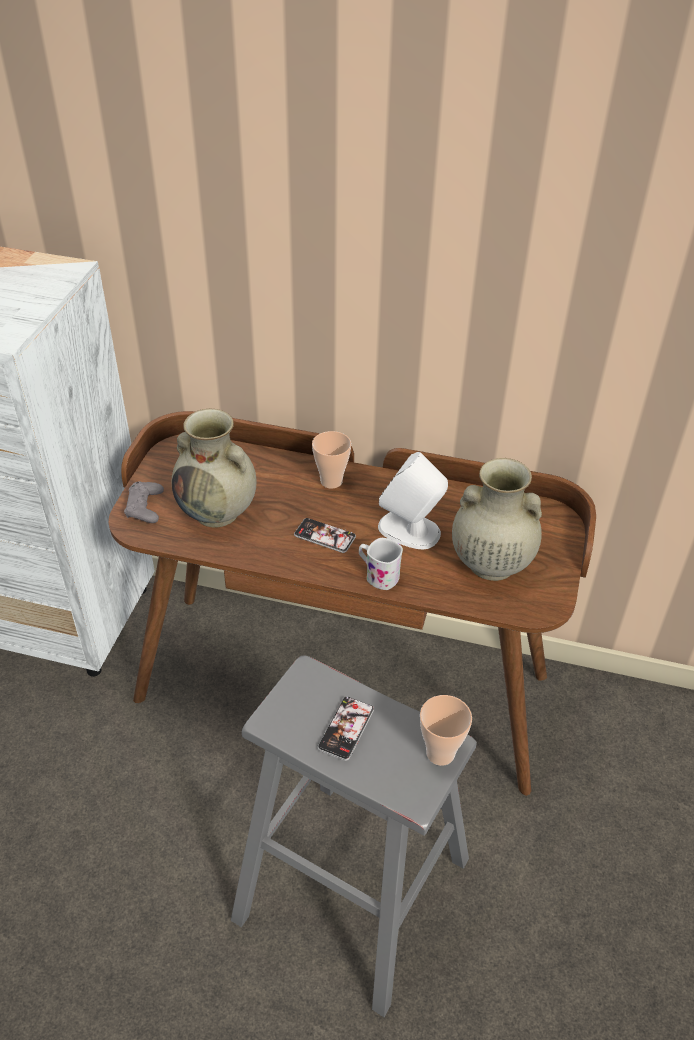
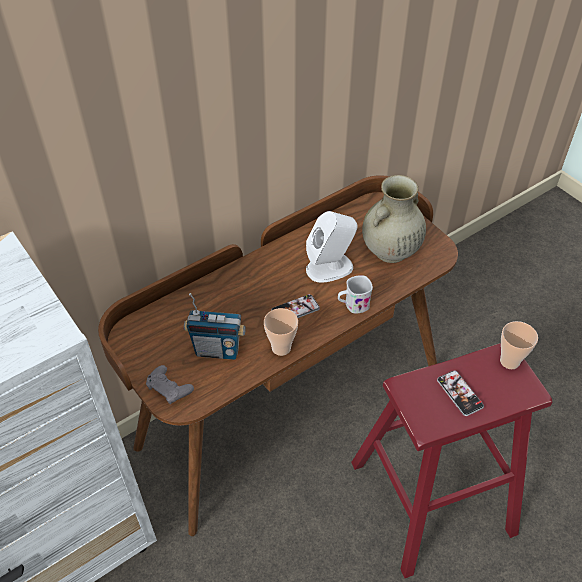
camera: 50 degrees left, 5 degrees up
beige vase [171,409,257,528] -> radio [184,293,246,360]
grey stool [231,655,477,1017] -> red stool [351,343,552,578]
cup [312,431,351,488] -> cup moved to [264,308,298,356]

